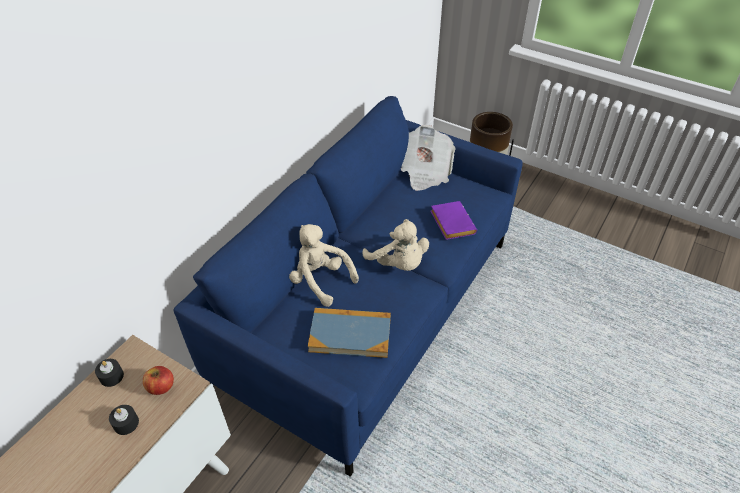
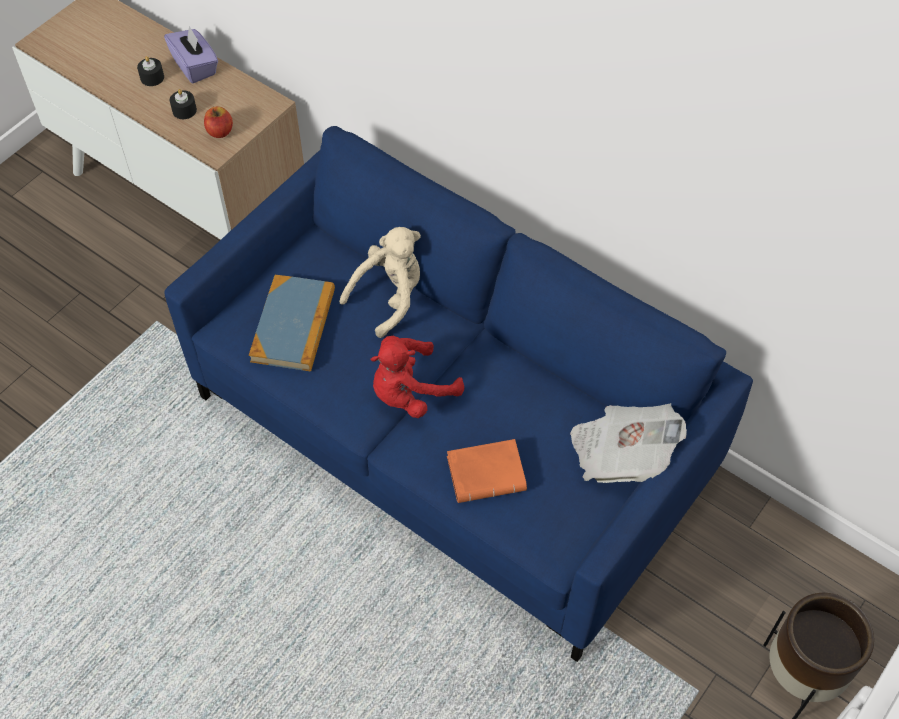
camera: 95 degrees right, 10 degrees up
black candle [95,359,124,387] -> black candle moved to [137,56,164,86]
beige plush toy [363,219,429,271] -> red plush toy [370,336,464,418]
purple book [430,201,477,240] -> orange book [447,439,527,503]
none -> purple tissue box [164,26,218,83]

